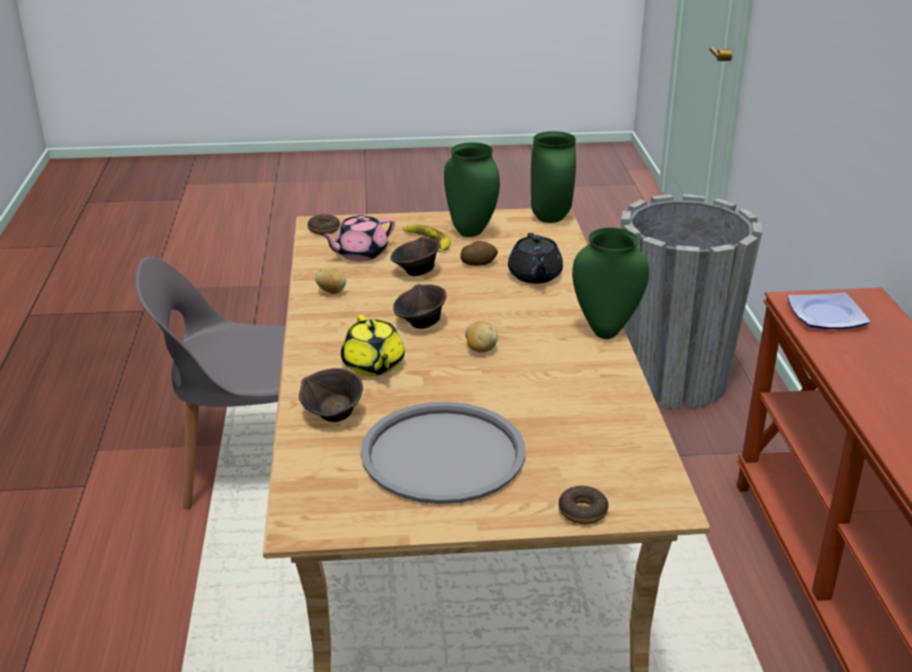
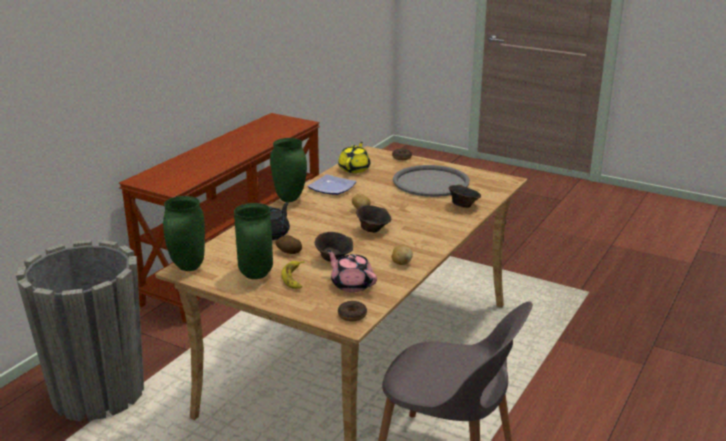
camera: 145 degrees left, 5 degrees down
pink teapot [320,214,395,261] -> pink teapot turned 135 degrees counterclockwise [327,250,377,292]
yellow teapot [341,315,405,376] -> yellow teapot moved to [338,142,370,173]
plate [787,292,870,329] -> plate moved to [308,174,357,195]

